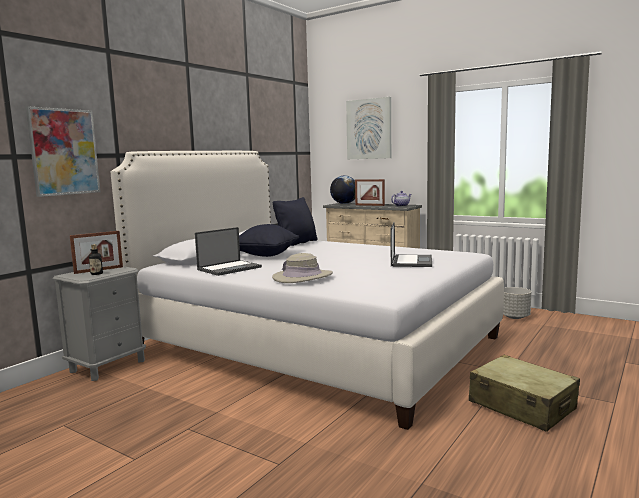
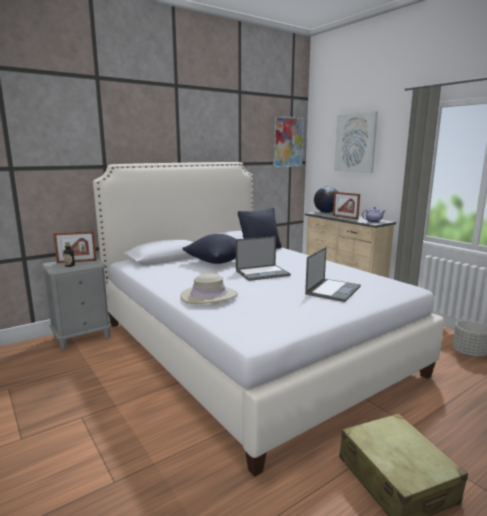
camera: 20 degrees right, 5 degrees up
picture [26,106,100,197] -> picture moved to [273,116,304,167]
laptop [195,227,262,276] -> laptop moved to [236,236,291,281]

